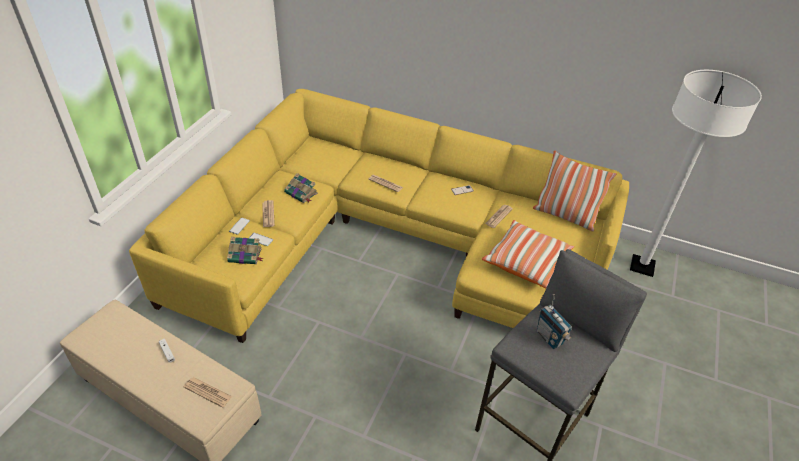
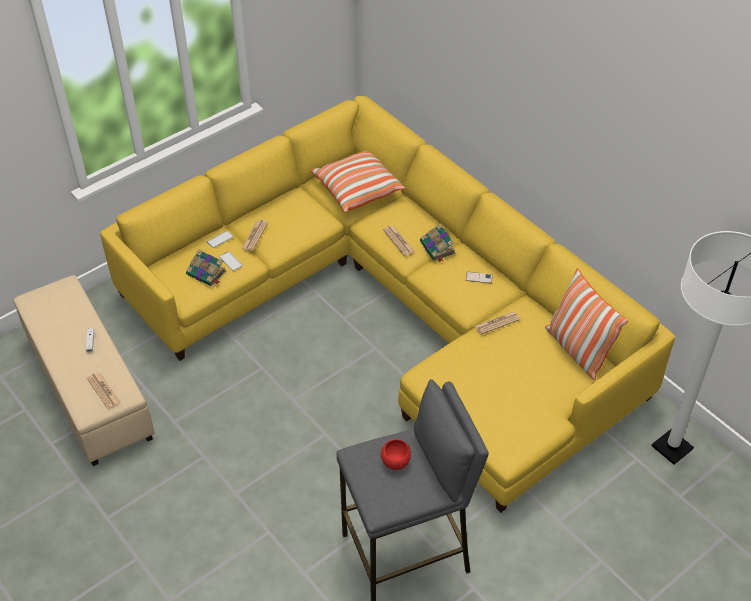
camera: 30 degrees right, 5 degrees up
book [284,173,318,203] -> book moved to [420,223,456,262]
pillow [482,220,574,288] -> pillow moved to [311,151,406,212]
radio [537,294,572,349] -> red bowl [381,439,411,470]

